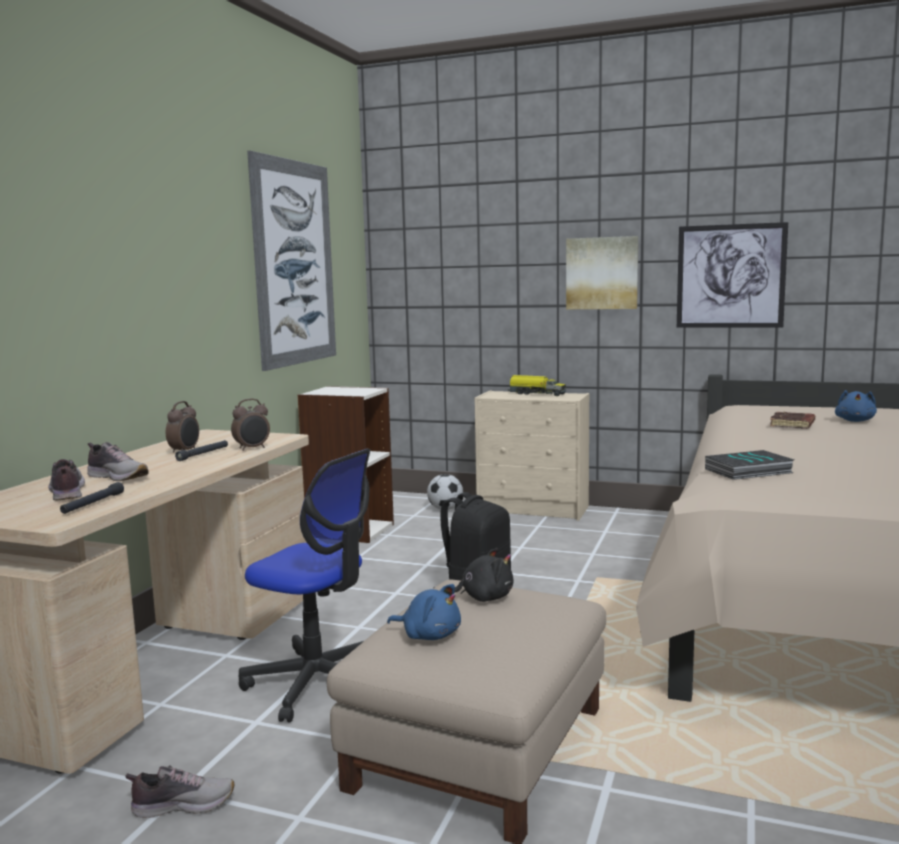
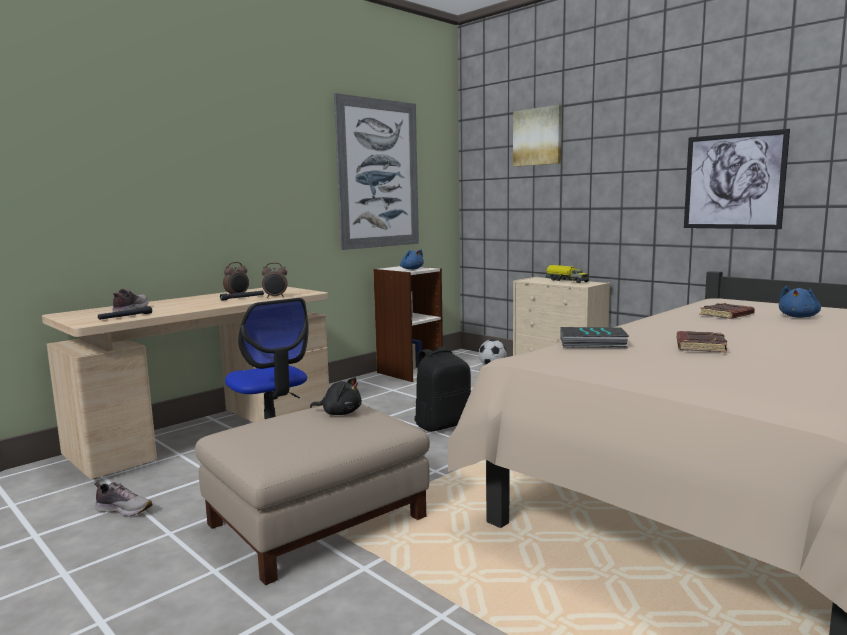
camera: 25 degrees right, 0 degrees up
shoe [87,442,149,481] -> none
blue plush toy [387,584,461,640] -> blue plush toy moved to [400,249,424,270]
picture [566,236,638,309] -> picture moved to [513,105,562,167]
none -> brown book [677,331,727,353]

